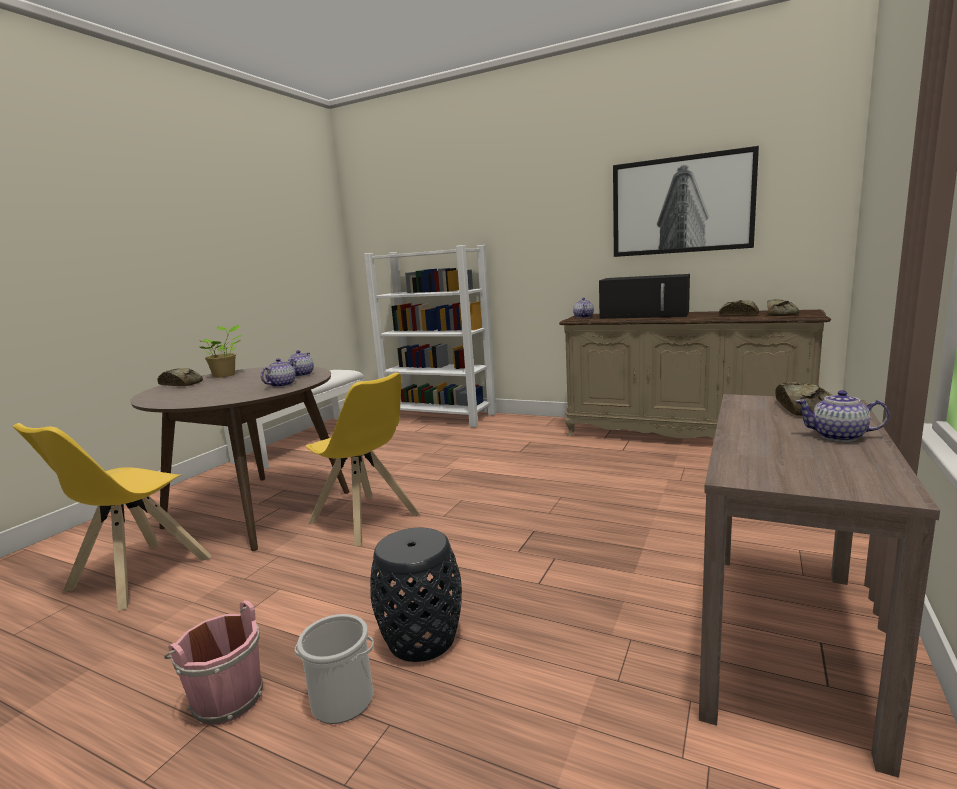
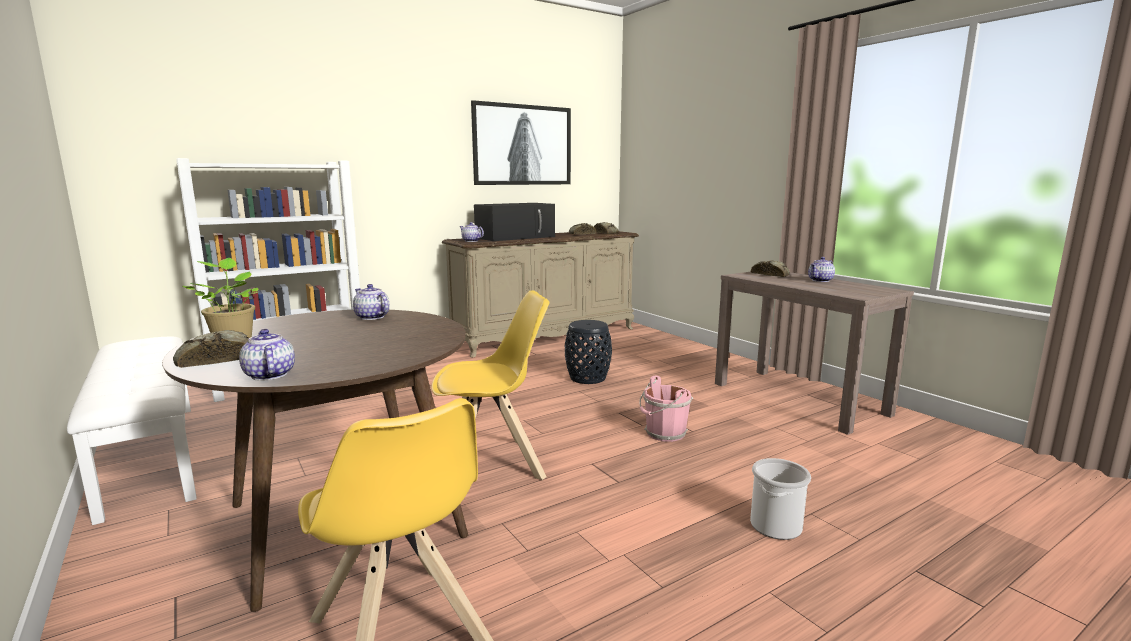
camera: 60 degrees left, 0 degrees up
pink bucket [164,600,263,725] -> pink bucket moved to [639,375,693,442]
teapot [261,358,297,387] -> teapot moved to [239,329,295,381]
black stool [370,528,462,662] -> black stool moved to [565,320,612,384]

